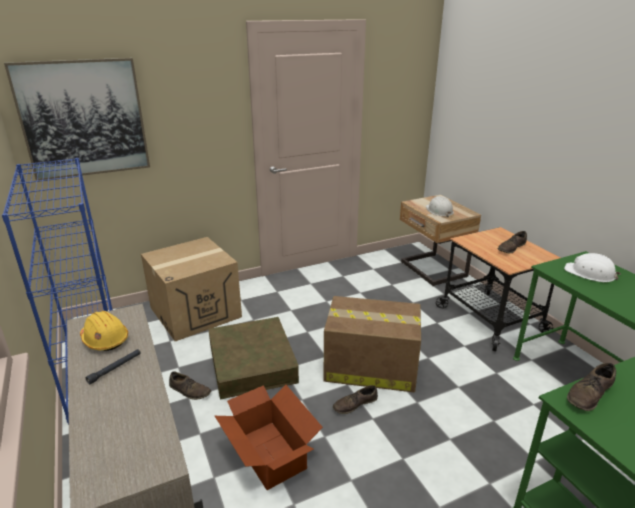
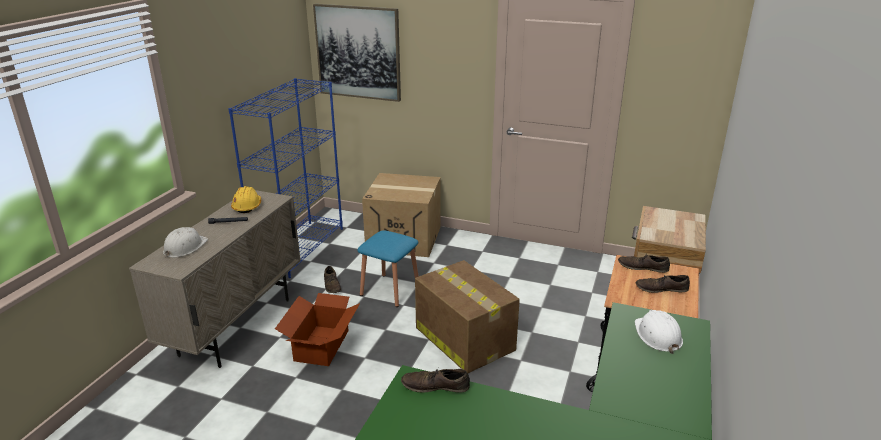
camera: 45 degrees right, 0 degrees up
brown storage box [208,317,299,400] -> blue stool [358,230,419,307]
brown shoe [333,385,378,414] -> brown shoe moved to [618,255,670,273]
white hard hat [426,196,454,217] -> white hard hat moved to [163,227,208,258]

